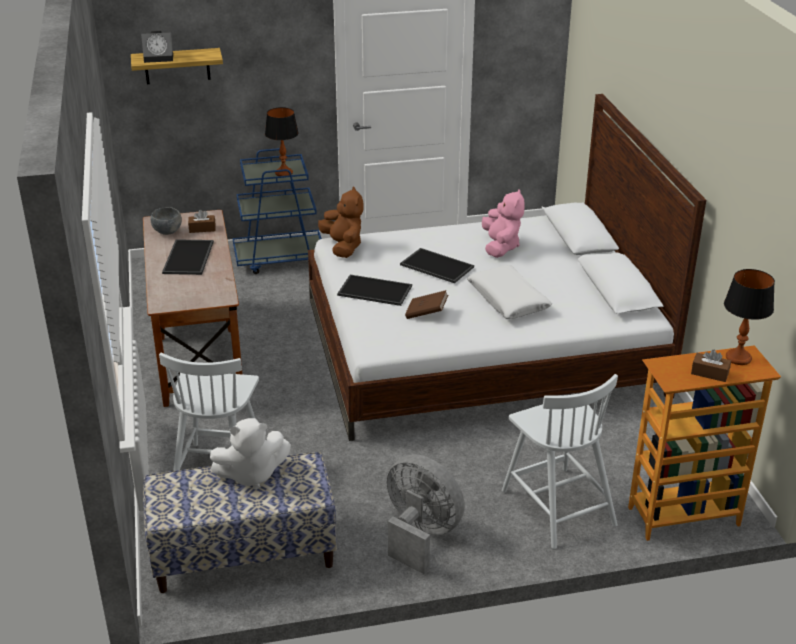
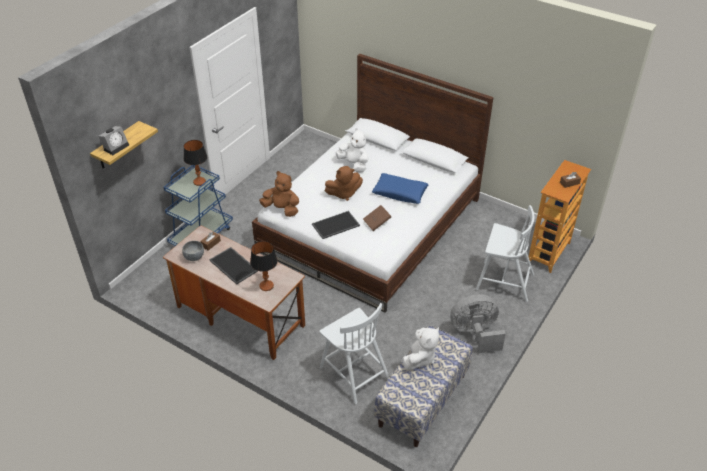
camera: 45 degrees left, 10 degrees up
tray [400,248,474,283] -> brown plush toy [325,166,363,201]
white pillow [467,265,552,319] -> blue pillow [372,173,428,204]
pink plush toy [482,189,525,258] -> white plush toy [336,128,369,173]
table lamp [724,269,775,365] -> table lamp moved to [250,241,278,291]

